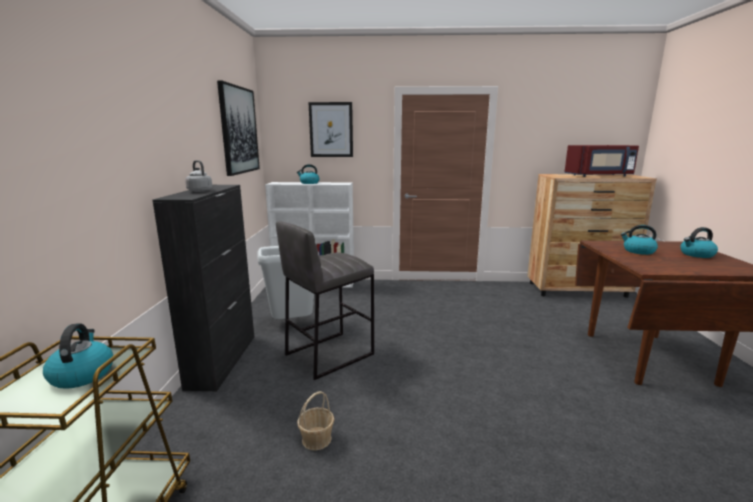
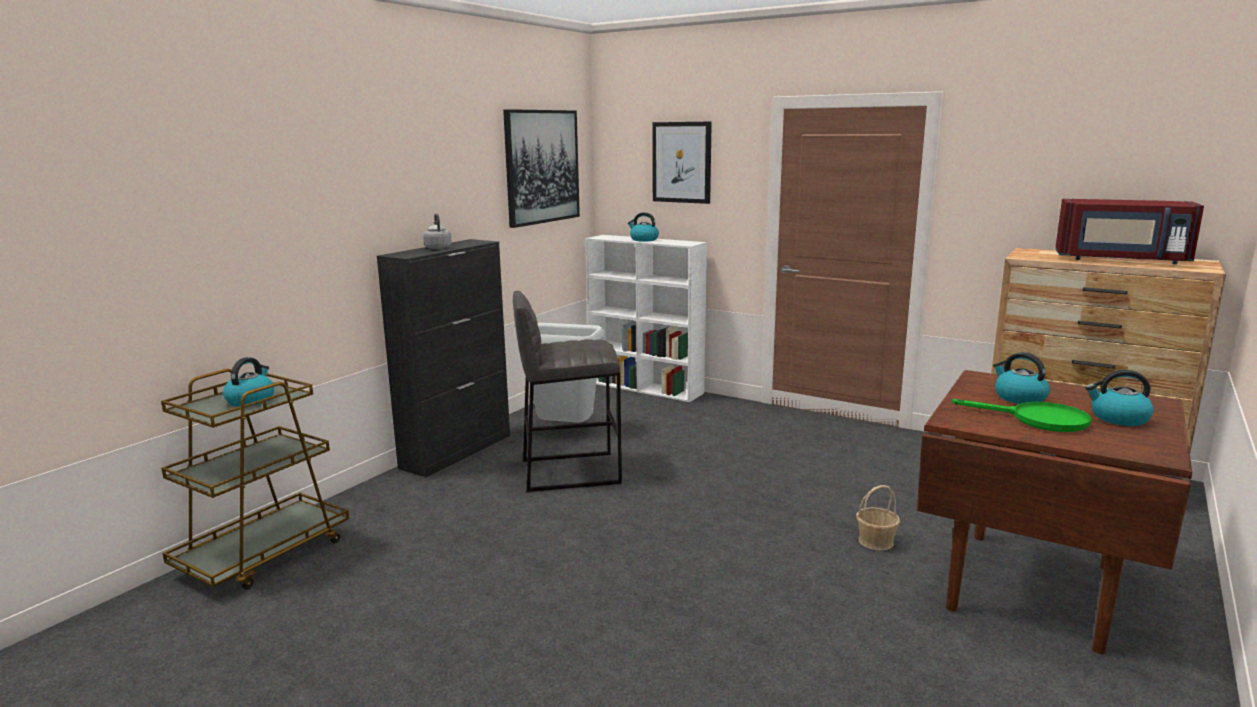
camera: 30 degrees right, 0 degrees up
basket [297,391,334,451] -> basket moved to [856,485,900,551]
none -> green frying pan [952,399,1091,432]

